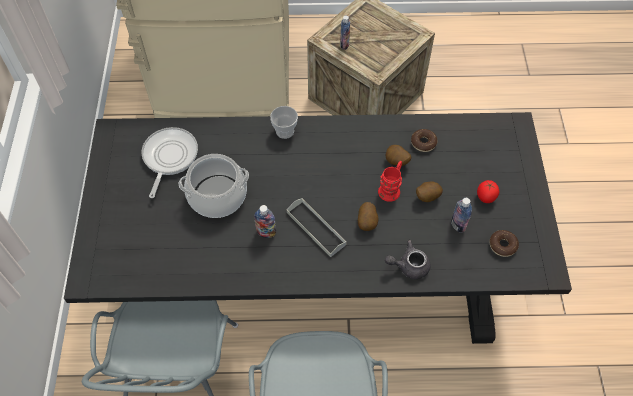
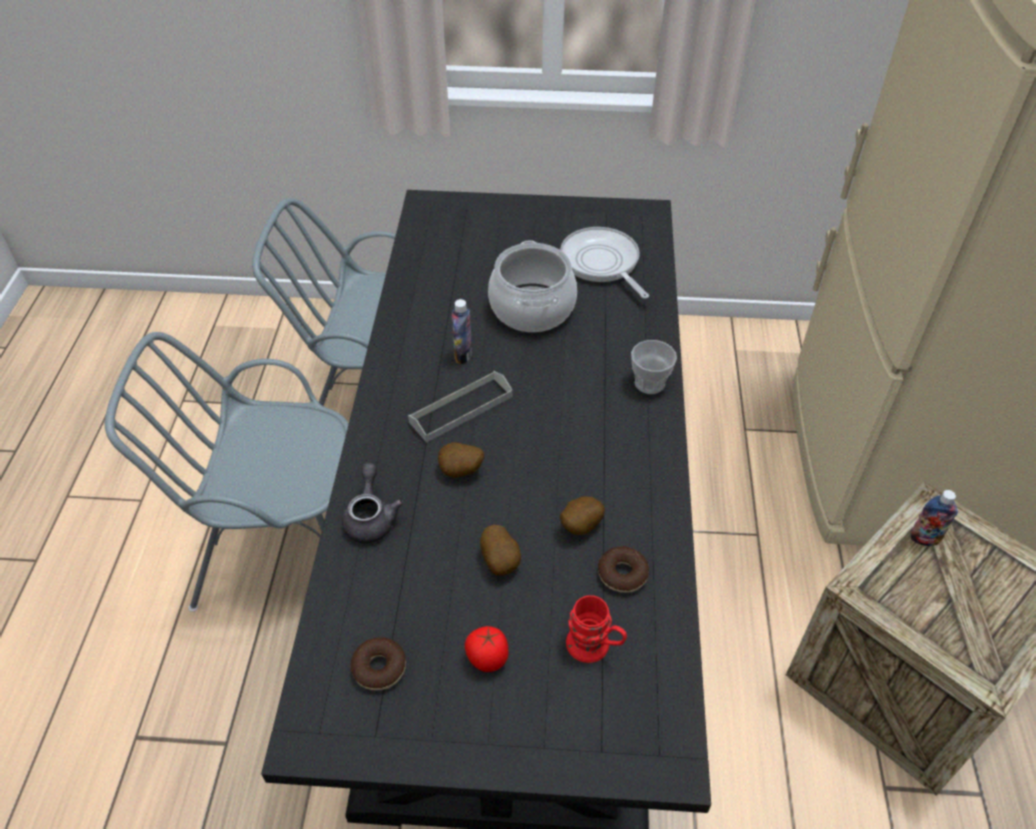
camera: 95 degrees right, 10 degrees down
frying pan [142,127,198,198] -> frying pan turned 135 degrees counterclockwise [560,227,649,299]
red mug [378,161,402,202] -> red mug moved to [566,595,627,663]
bottle [451,198,472,233] -> none

